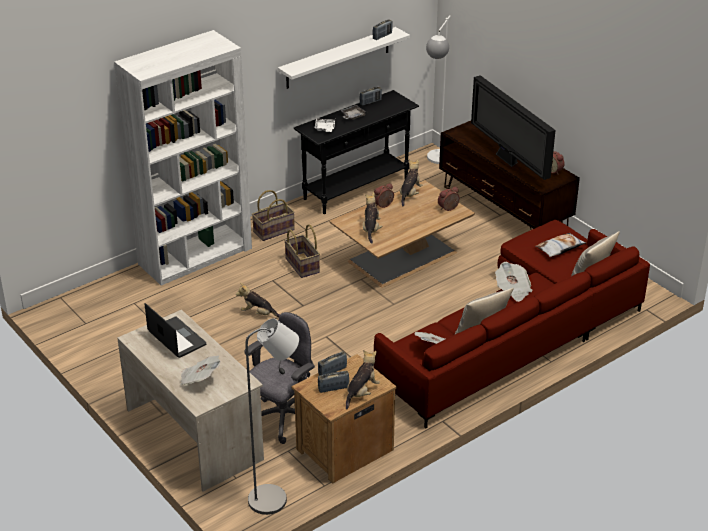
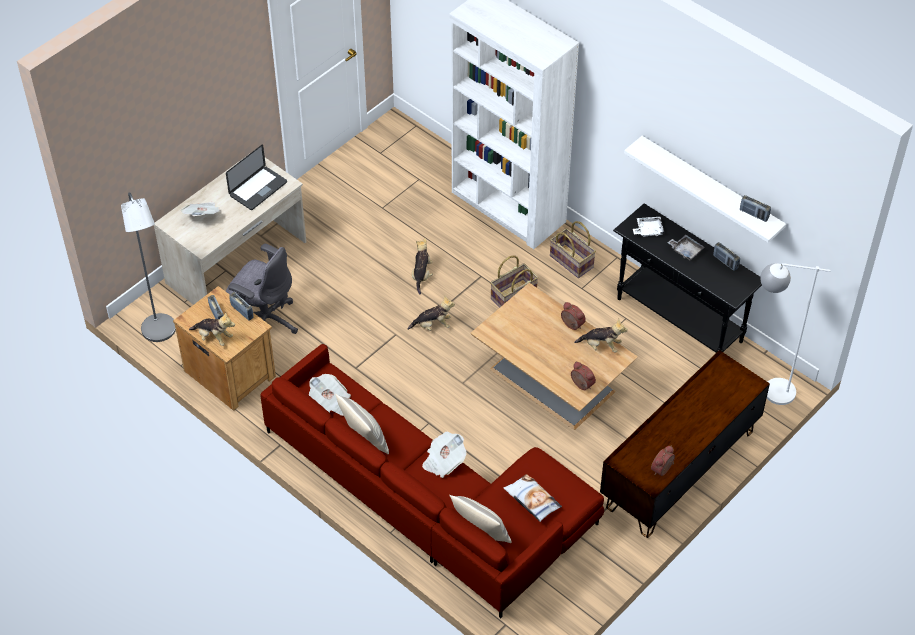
camera: 80 degrees right, 15 degrees up
plush toy [363,192,382,244] -> plush toy moved to [408,296,455,331]
television [471,75,556,180] -> none

